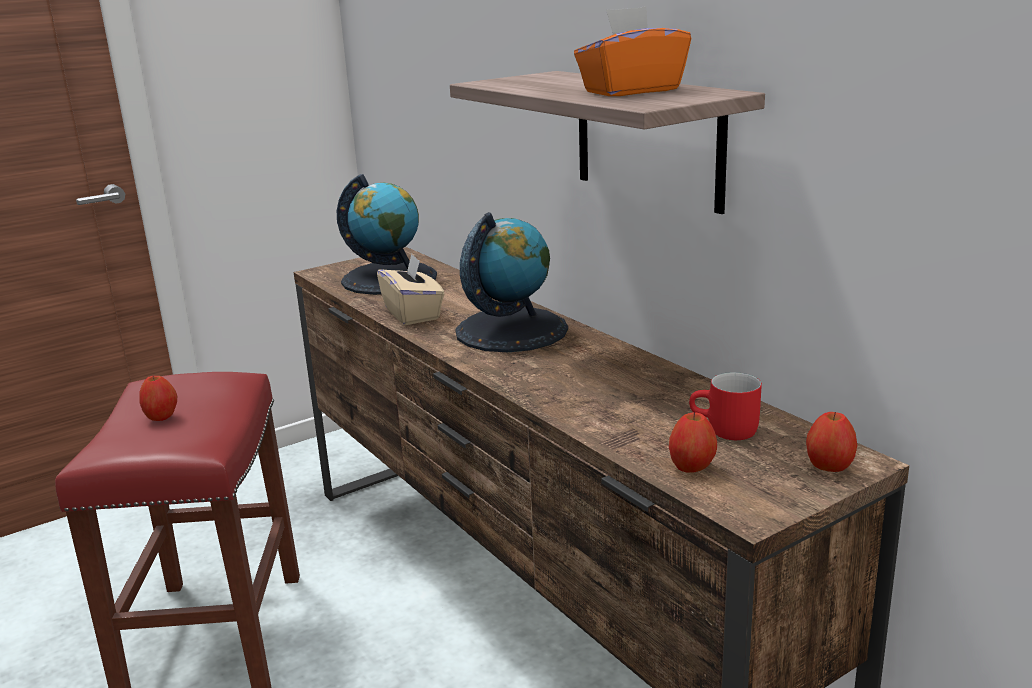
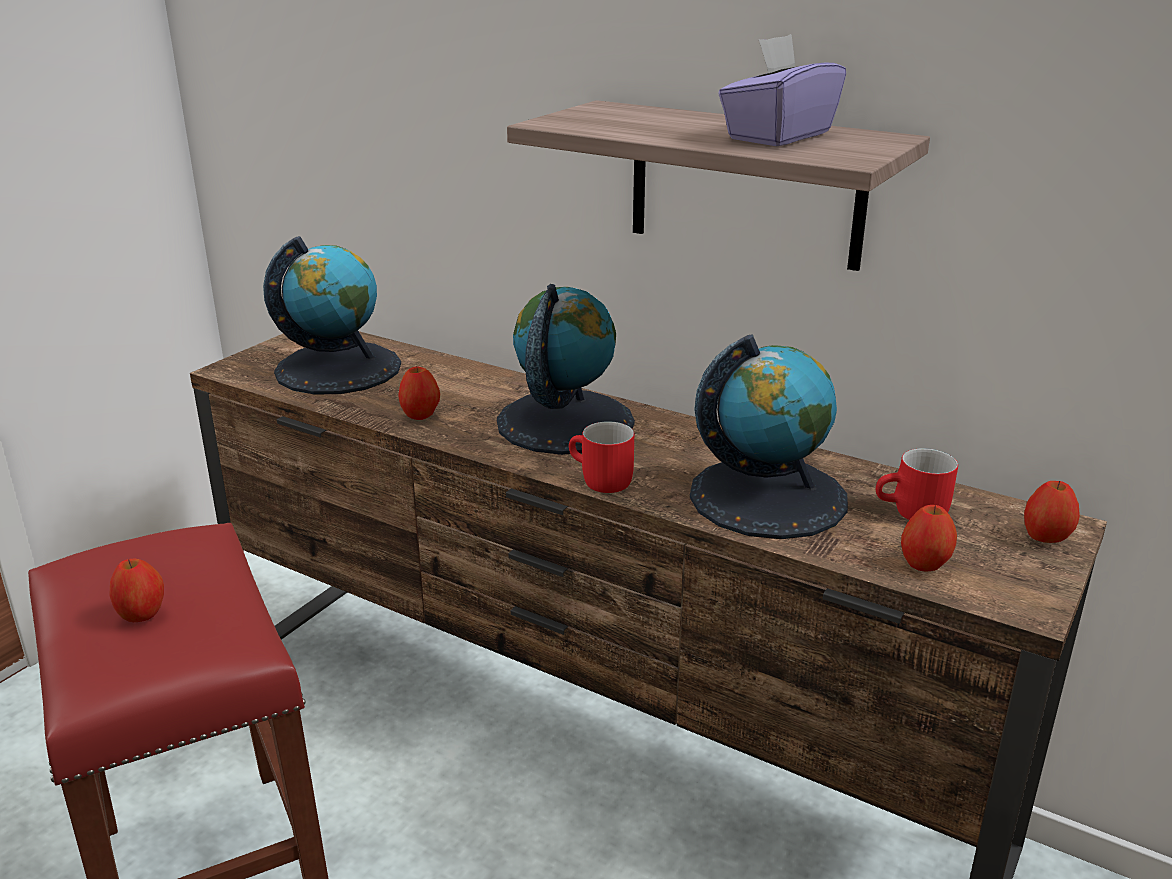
camera: 25 degrees left, 5 degrees up
beige tissue box [377,254,445,325] -> apple [398,367,440,420]
orange tissue box [574,6,691,96] -> purple tissue box [718,34,846,146]
none -> red mug [569,421,634,493]
none -> globe [690,334,848,539]

